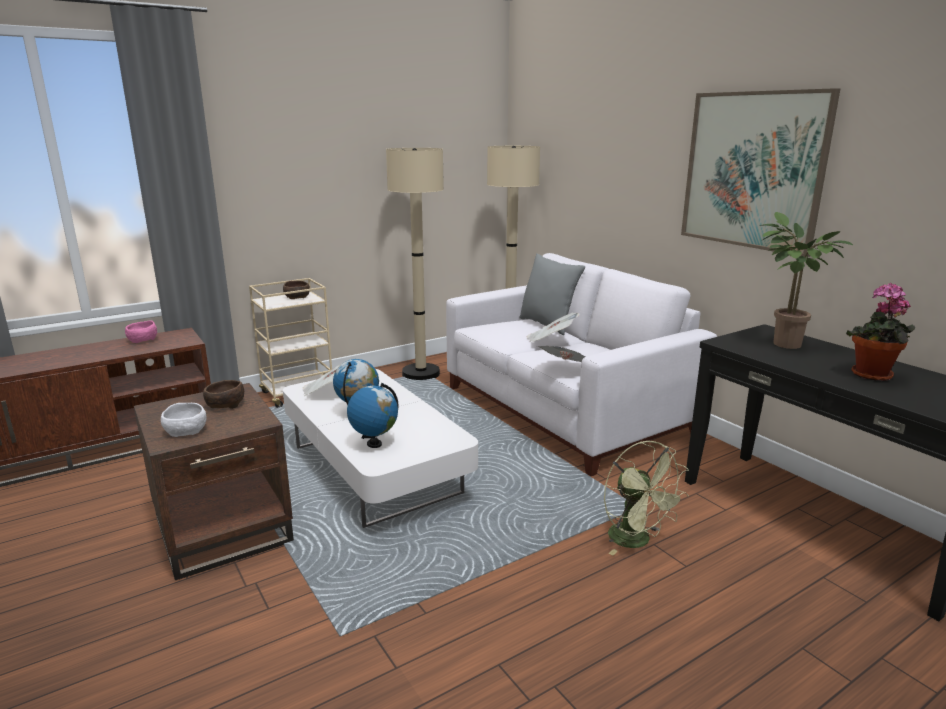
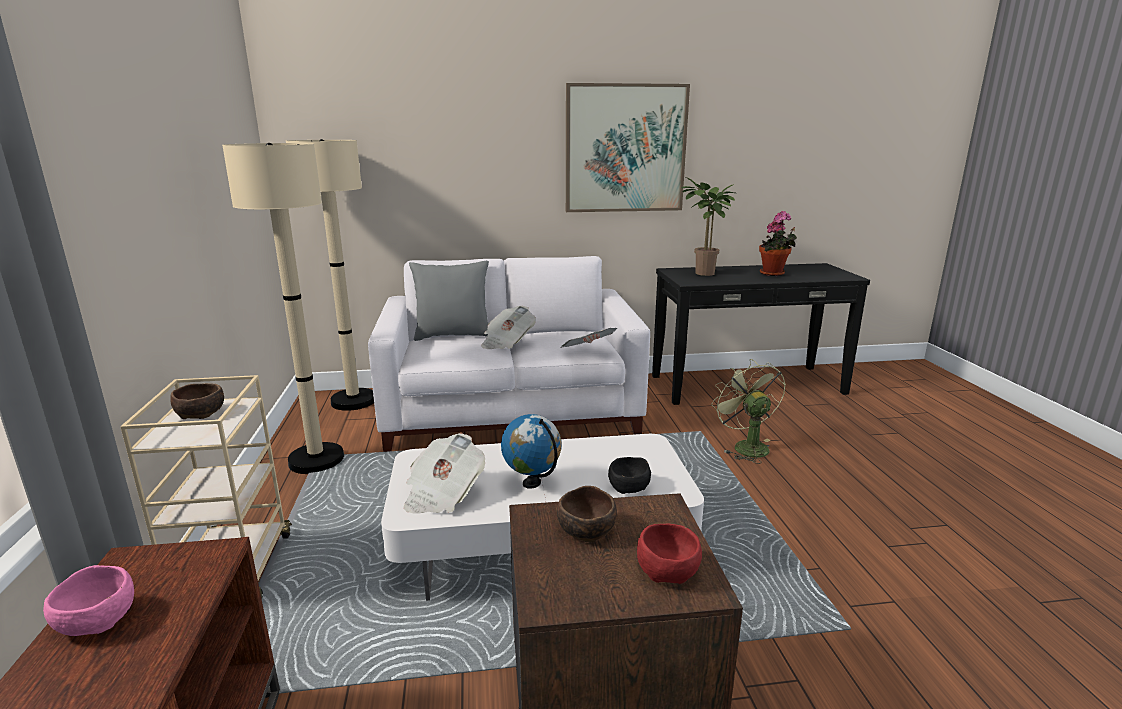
camera: 65 degrees left, 0 degrees up
white bowl [161,403,207,437] -> red bowl [637,523,702,584]
globe [347,383,399,448] -> black bowl [608,457,651,494]
green fan [604,441,689,555] -> green fan turned 105 degrees counterclockwise [711,359,786,464]

